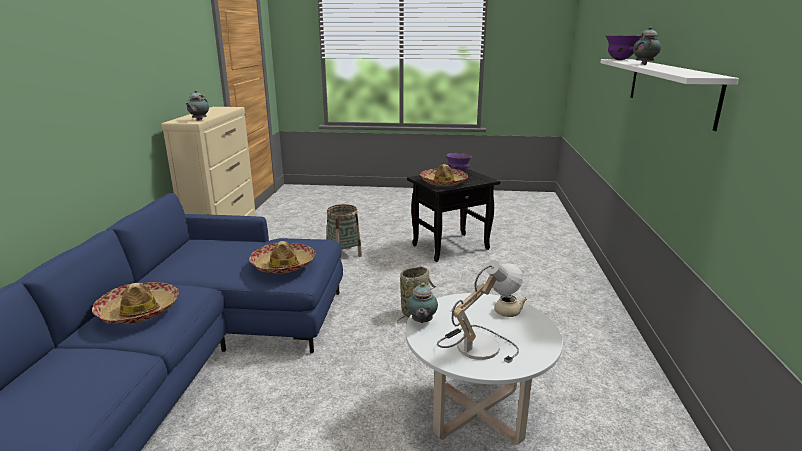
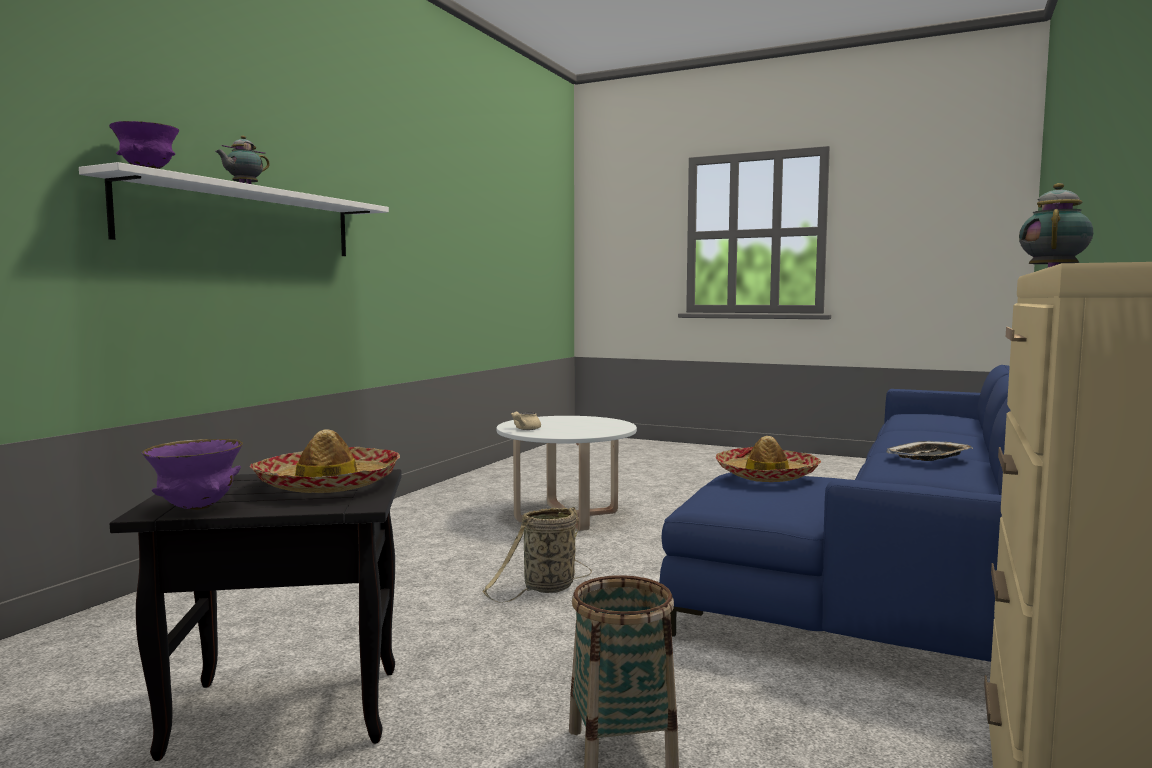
camera: 160 degrees left, 15 degrees down
hat [92,282,179,324] -> tray [886,441,973,461]
teapot [407,283,438,323] -> none
table lamp [437,260,523,364] -> none

